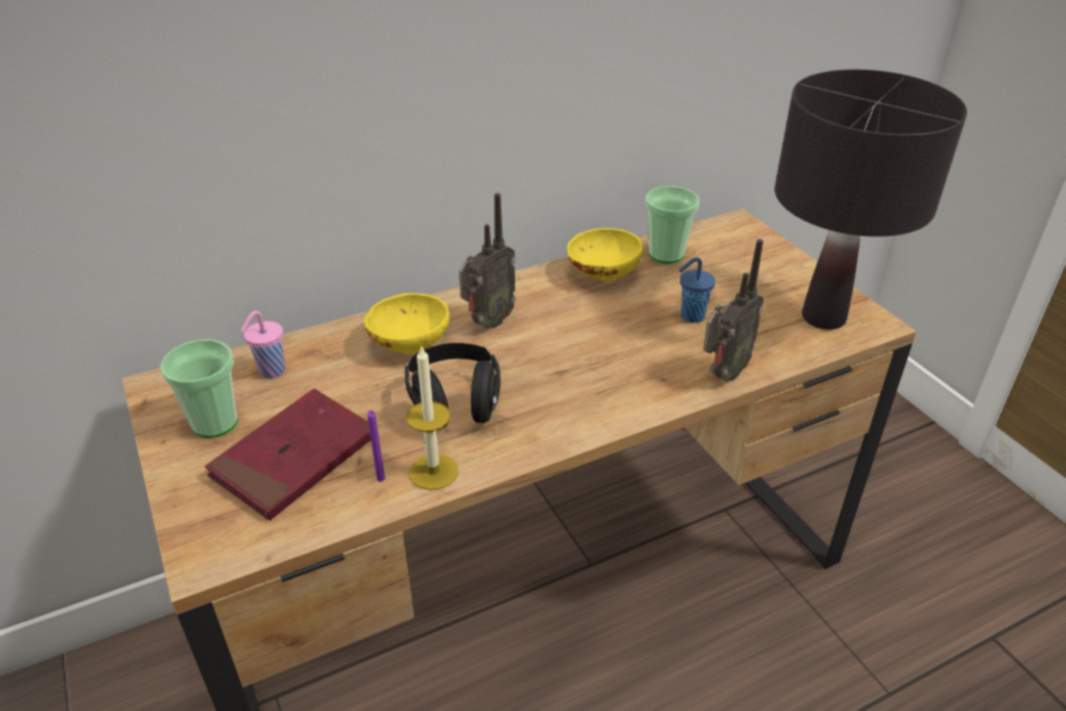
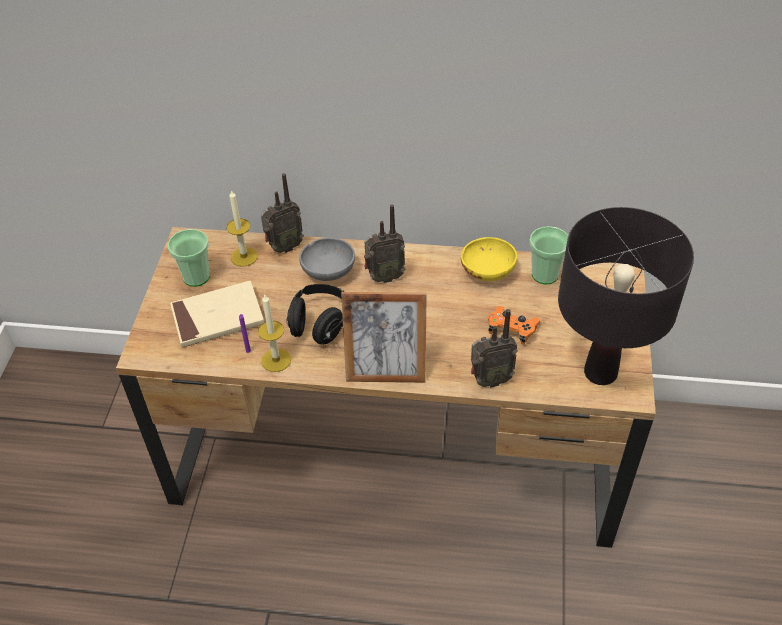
camera: 35 degrees right, 10 degrees up
red book [205,389,371,521] -> beige book [170,281,264,348]
pink cup [241,311,285,378] -> candle [227,190,258,267]
yellow bowl [364,293,450,354] -> grey bowl [299,238,355,281]
blue cup [679,257,715,323] -> orange game controller [488,306,541,345]
none -> radio [261,173,304,253]
none -> picture frame [341,292,427,383]

